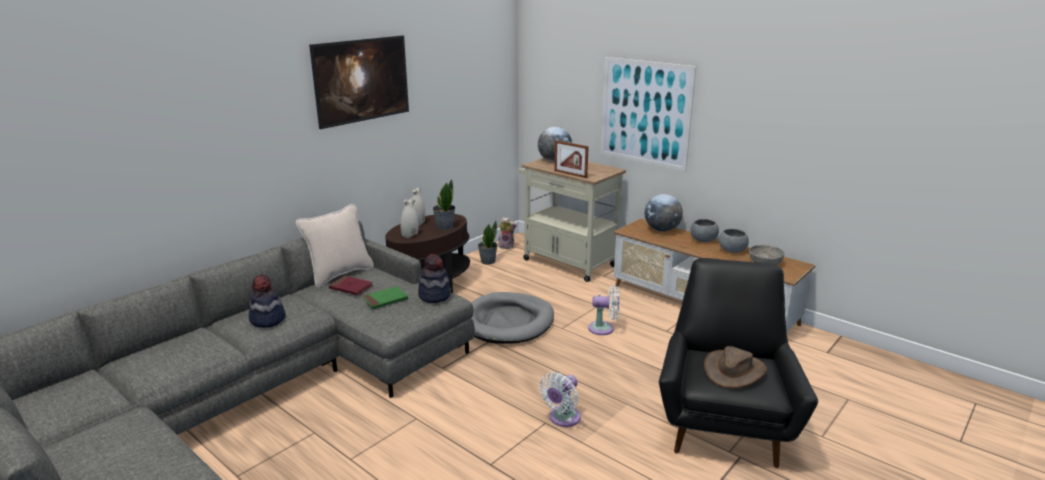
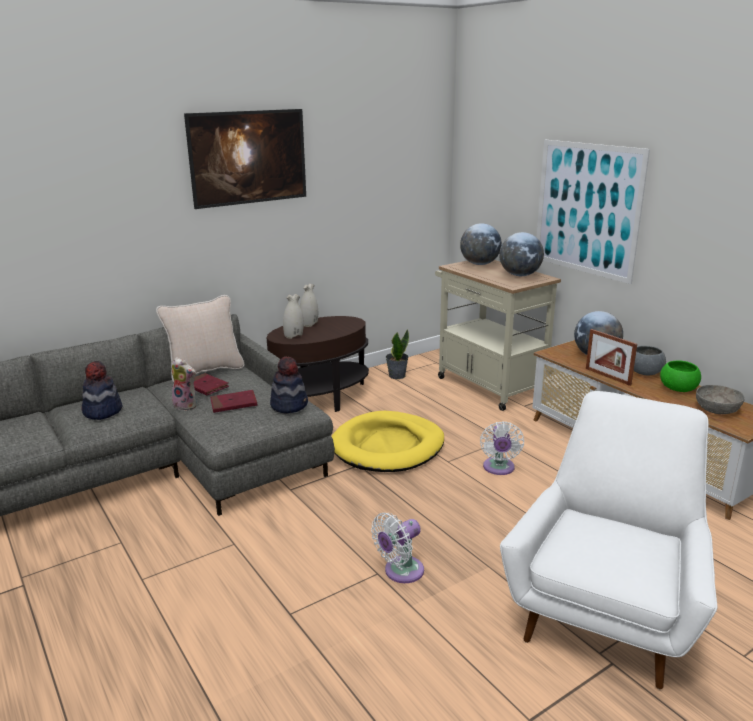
camera: 15 degrees right, 0 degrees up
green book [363,286,408,309] -> red book [210,390,257,413]
potted plant [433,179,456,230] -> none
grey dog bed [471,292,554,344] -> yellow dog bed [331,411,444,472]
plush toy [498,217,517,249] -> plush toy moved to [172,357,197,411]
picture frame [554,140,589,178] -> picture frame moved to [586,329,637,386]
white fan [588,285,620,335] -> white fan turned 75 degrees clockwise [480,421,524,475]
black armchair [659,258,818,468] -> white armchair [500,391,717,689]
brown hat [704,346,767,388] -> none
grey bowl [718,229,749,253] -> green bowl [660,360,701,392]
none -> globe [499,232,544,276]

